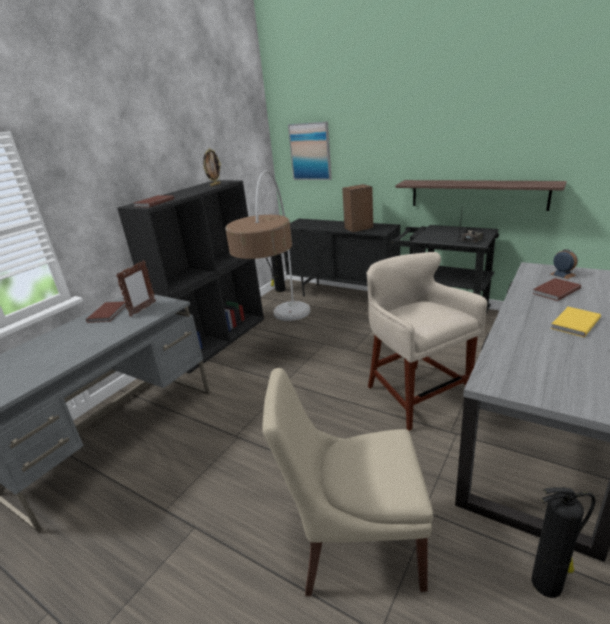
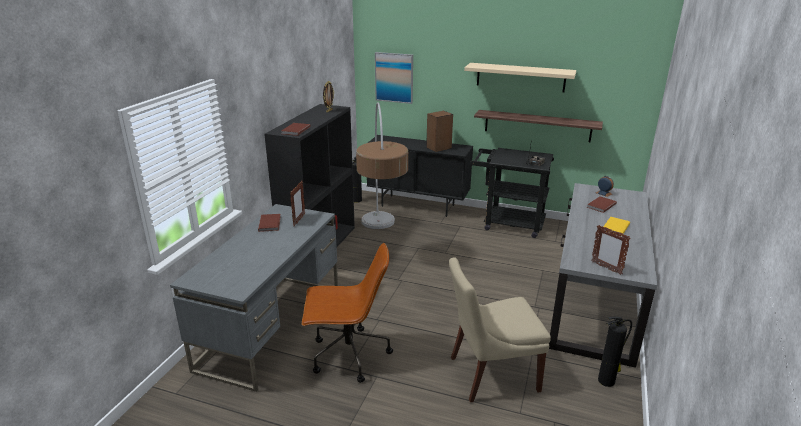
camera: 15 degrees left, 0 degrees up
beige stool [367,252,487,431] -> none
none -> brown office chair [302,243,393,383]
none -> beige shelf [464,63,576,93]
none -> picture frame [592,225,631,275]

